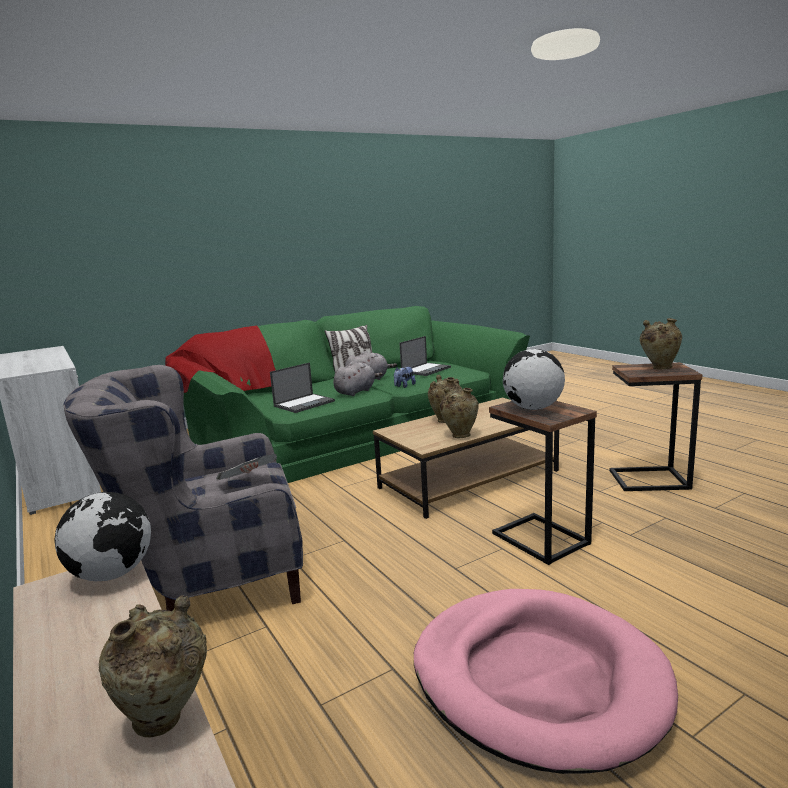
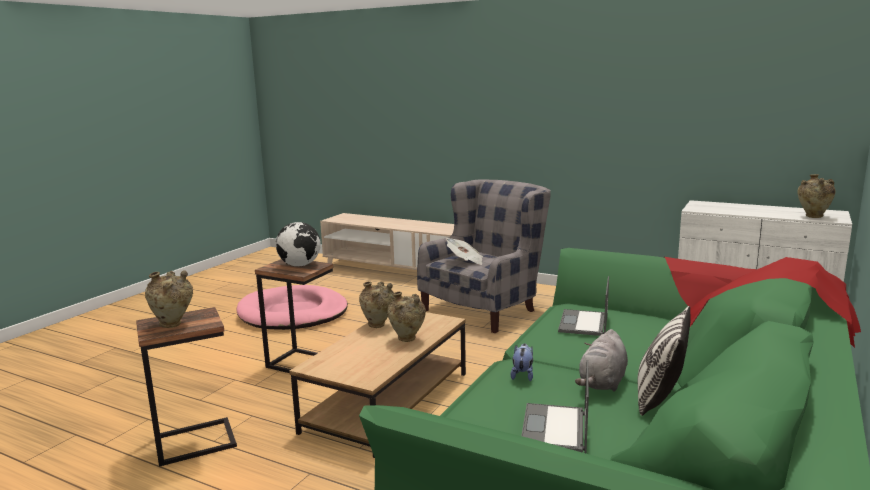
camera: 150 degrees right, 0 degrees up
globe [55,492,151,581] -> none
beige vase [99,595,207,738] -> beige vase moved to [797,174,835,218]
grey plush toy [333,361,383,396] -> none

